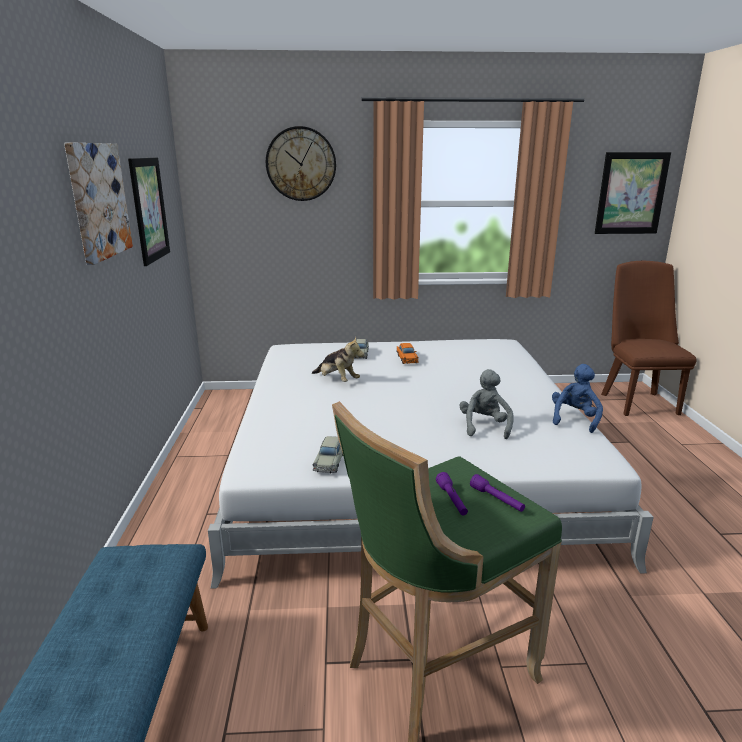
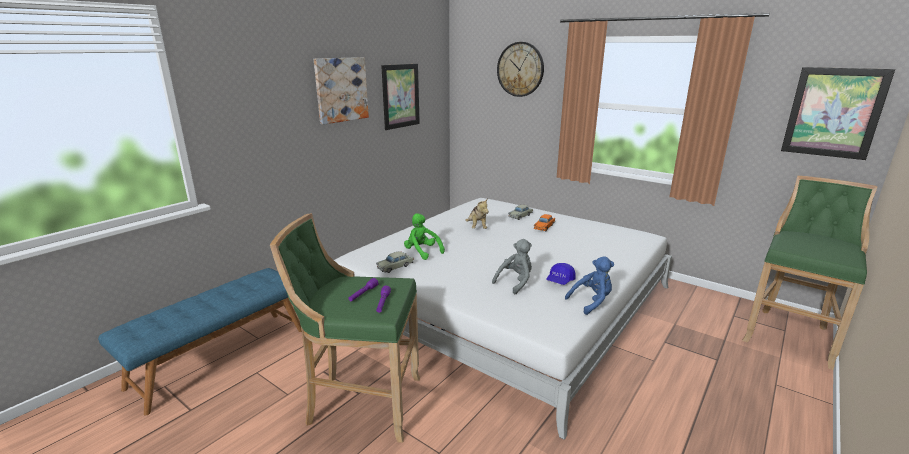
camera: 40 degrees right, 0 degrees up
brown chair [601,261,697,416] -> green stool [742,175,878,370]
none -> green plush toy [404,213,445,260]
none -> blue cap [546,263,576,285]

